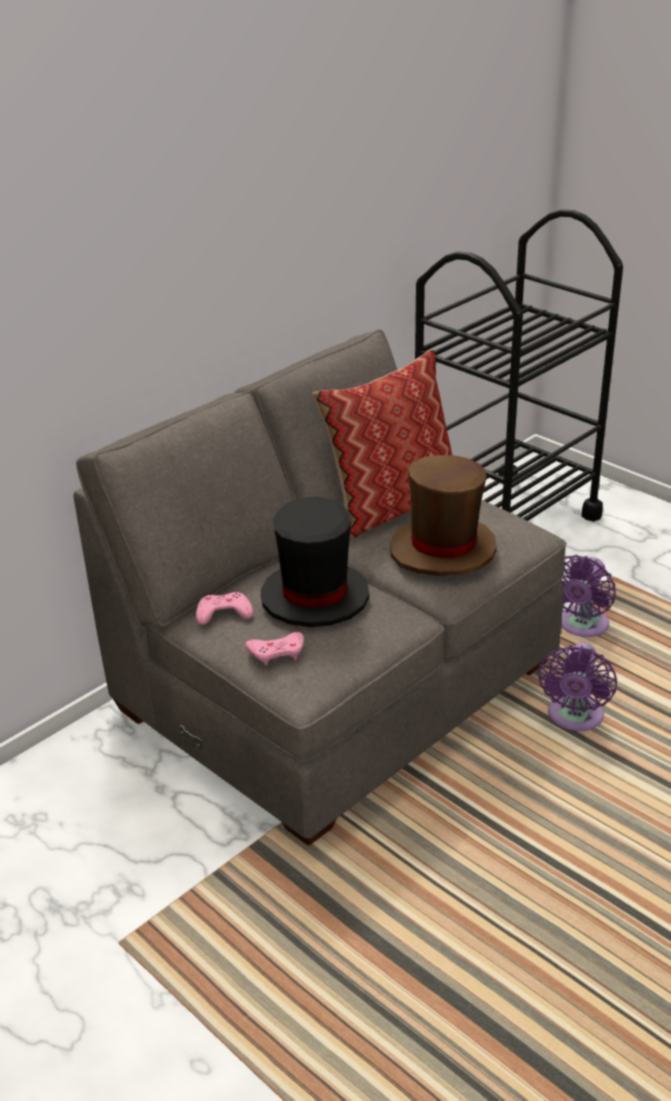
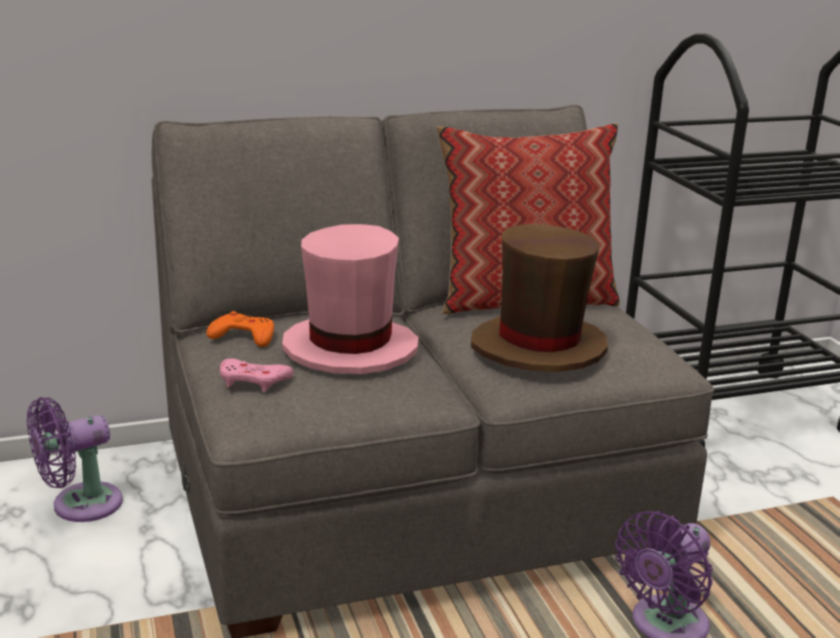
camera: 25 degrees right, 10 degrees down
pink game controller [196,592,253,625] -> orange game controller [206,311,274,347]
black hat [261,496,369,627] -> pink hat [282,224,419,374]
purple fan [559,555,616,637] -> purple fan moved to [27,397,123,522]

